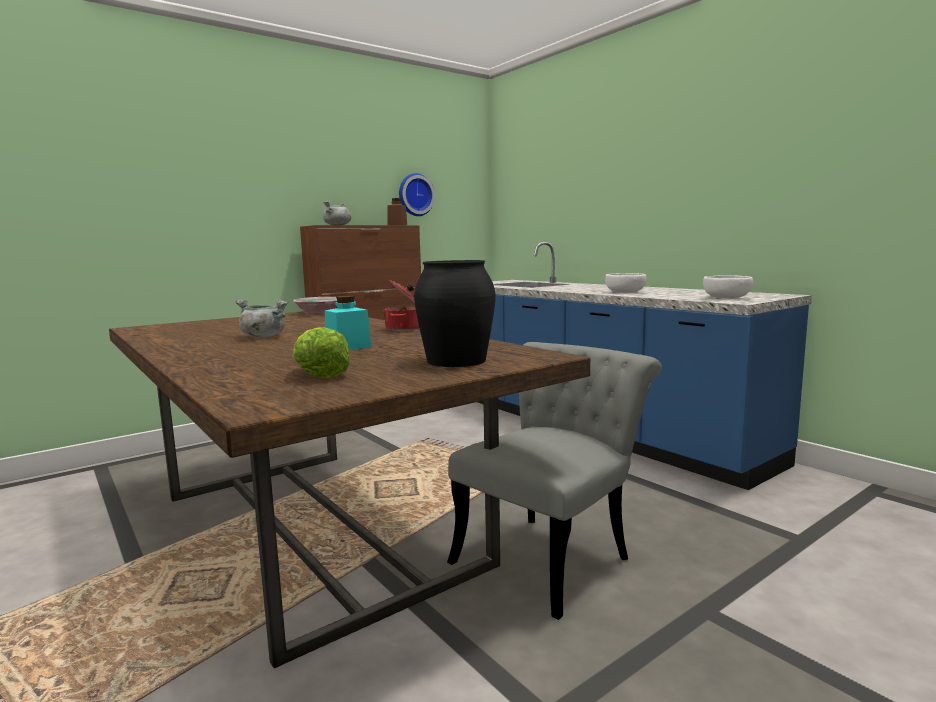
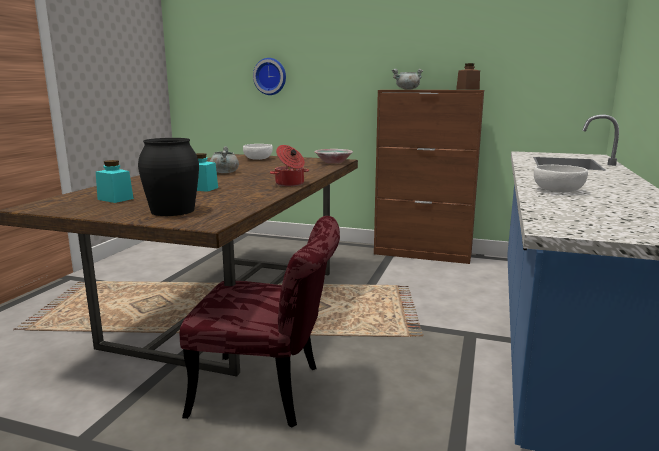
camera: 55 degrees right, 5 degrees up
lettuce [293,327,351,378] -> turquoise jar [96,160,134,203]
wall clock [399,173,435,216] -> wall clock moved to [253,58,286,95]
grey chair [447,342,662,620] -> red chair [180,216,340,428]
white bowl [703,275,753,298] -> white bowl moved to [243,144,273,160]

